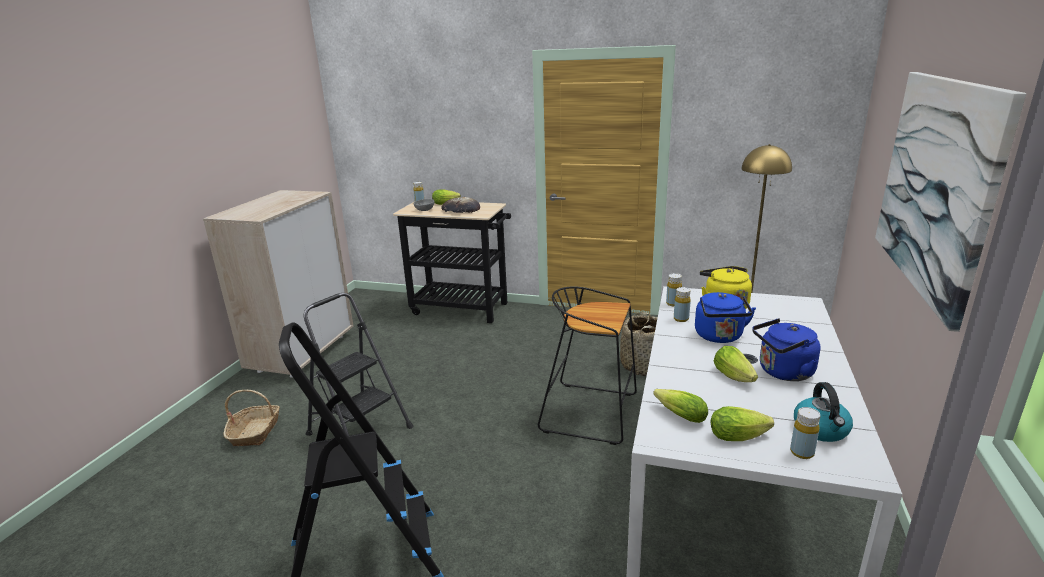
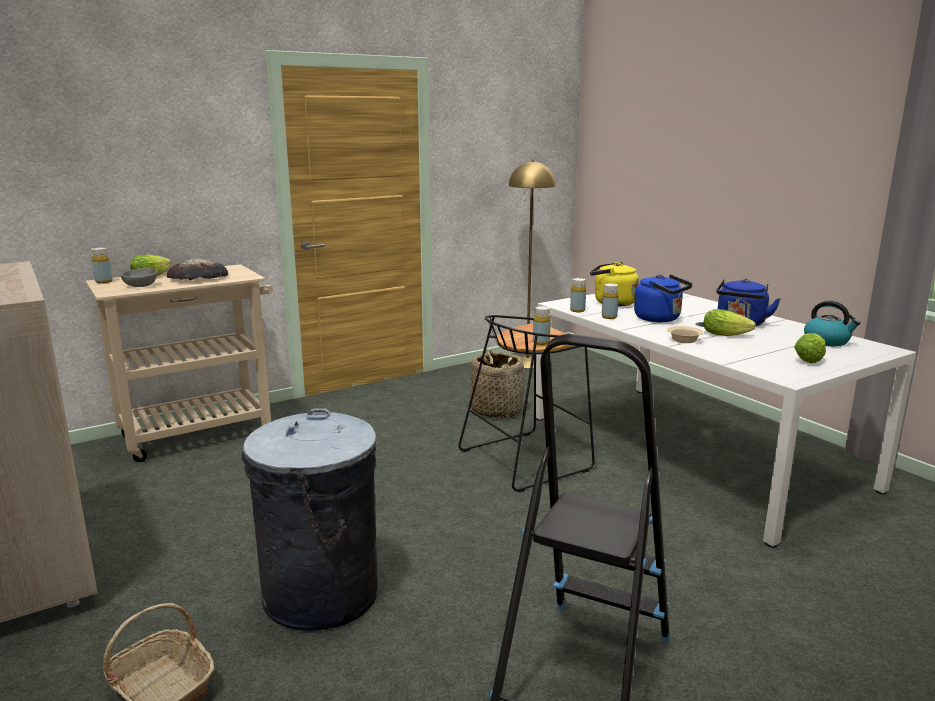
camera: 50 degrees left, 5 degrees down
black step ladder [304,293,414,436] -> grey trash can [242,408,378,631]
black cart [393,201,511,323] -> beige cart [86,264,273,462]
lettuce [653,389,708,423] -> none
yellow bottle [790,407,820,459] -> yellow bottle moved to [533,306,551,345]
picture [875,72,1026,332] -> none
none -> beige bowl [667,326,704,343]

